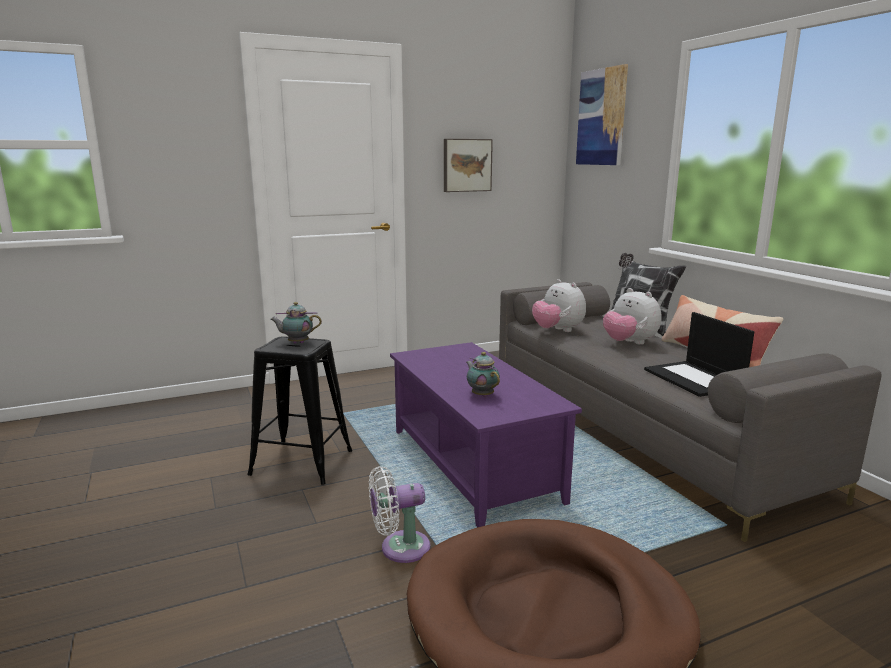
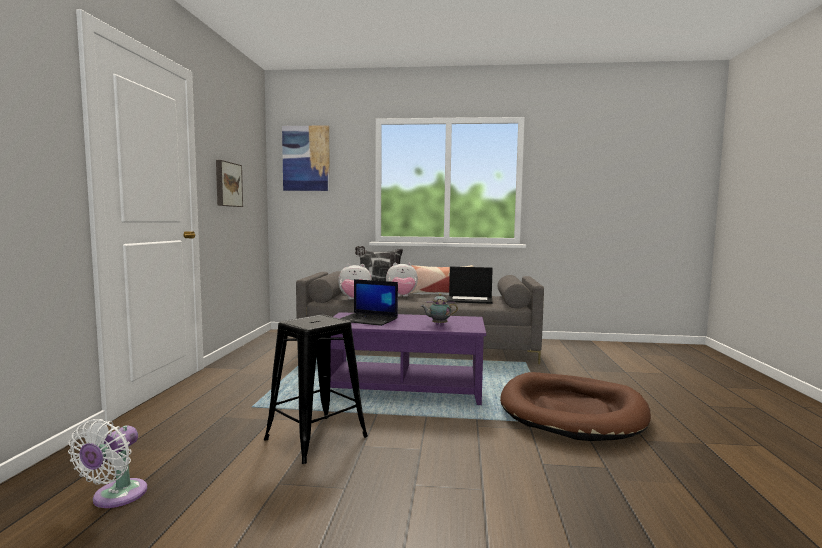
camera: 60 degrees left, 10 degrees down
teapot [270,302,322,344] -> none
white fan [369,466,430,563] -> white fan moved to [68,419,147,508]
none -> laptop [340,279,398,326]

